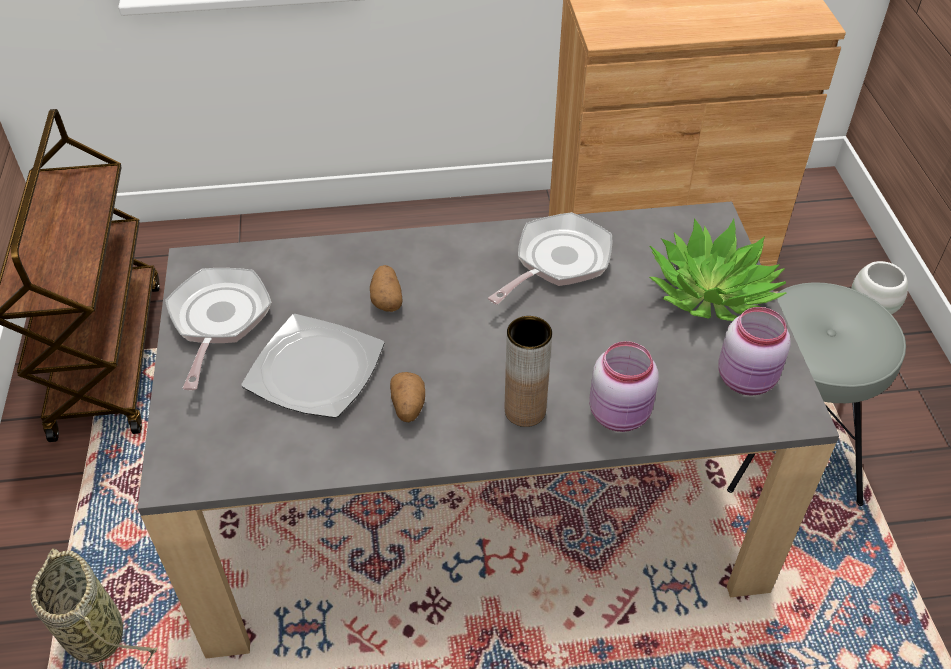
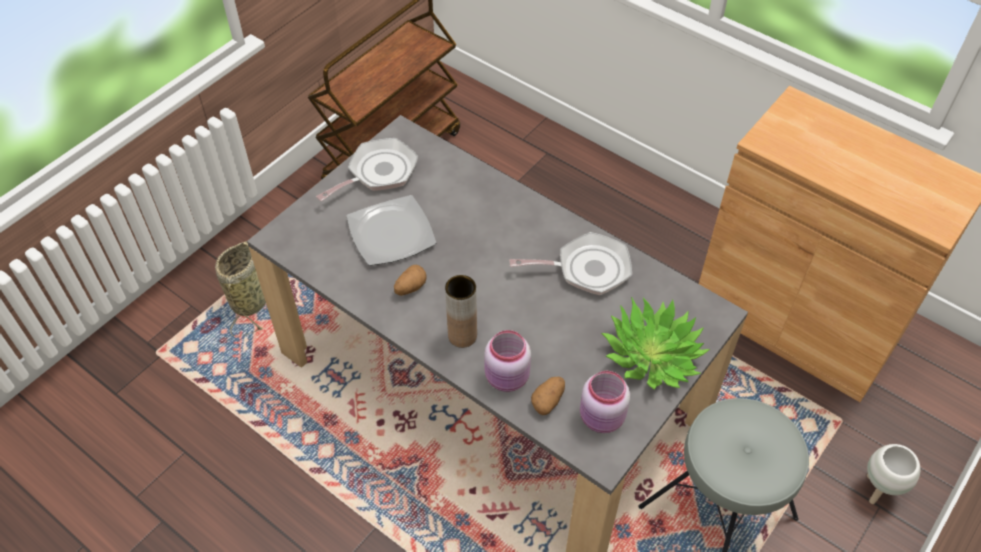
camera: 45 degrees right, 5 degrees up
potato [370,265,403,312] -> potato moved to [531,377,565,415]

